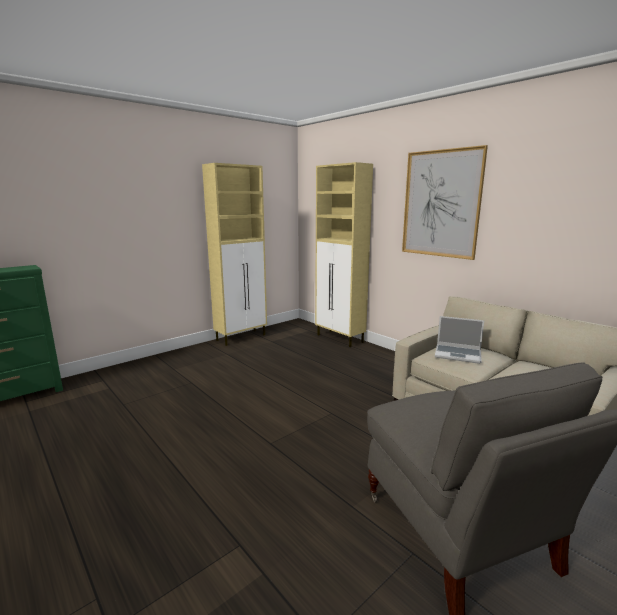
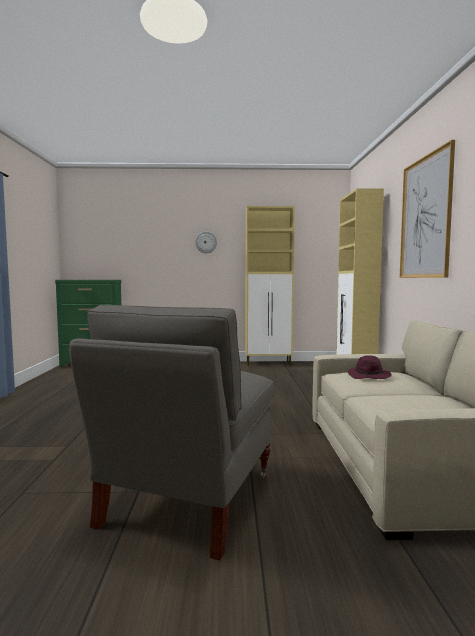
camera: 40 degrees right, 10 degrees down
laptop [435,316,484,364] -> purple hat [347,355,392,379]
none -> wall clock [195,231,217,253]

